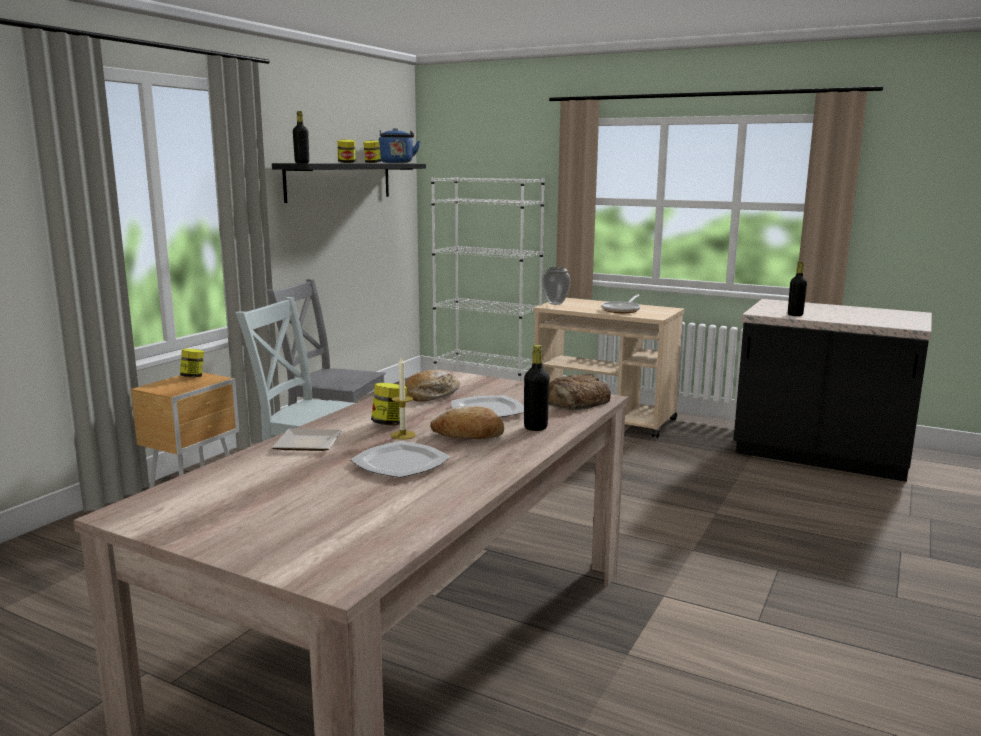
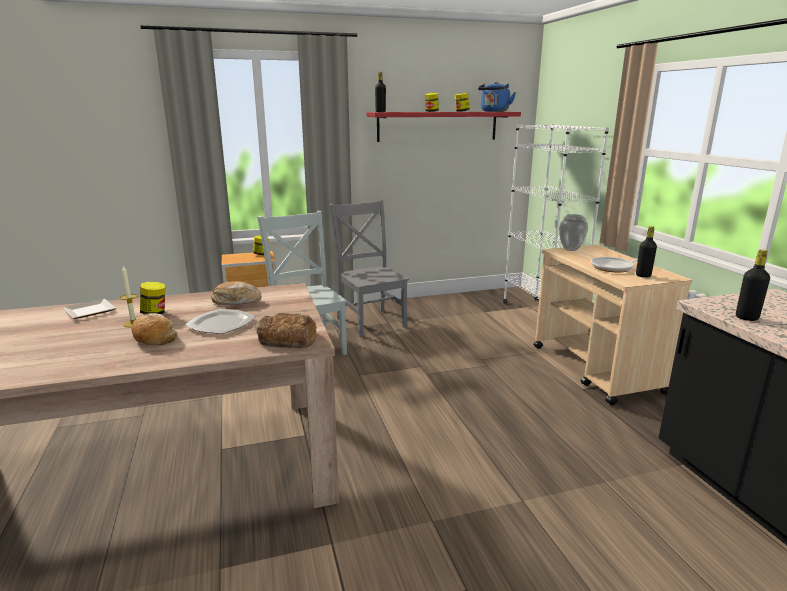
camera: 45 degrees right, 5 degrees up
black shelf [272,163,426,203] -> red shelf [366,112,521,142]
plate [350,441,450,478] -> none
black bottle [524,345,550,431] -> black bottle moved to [636,226,657,278]

